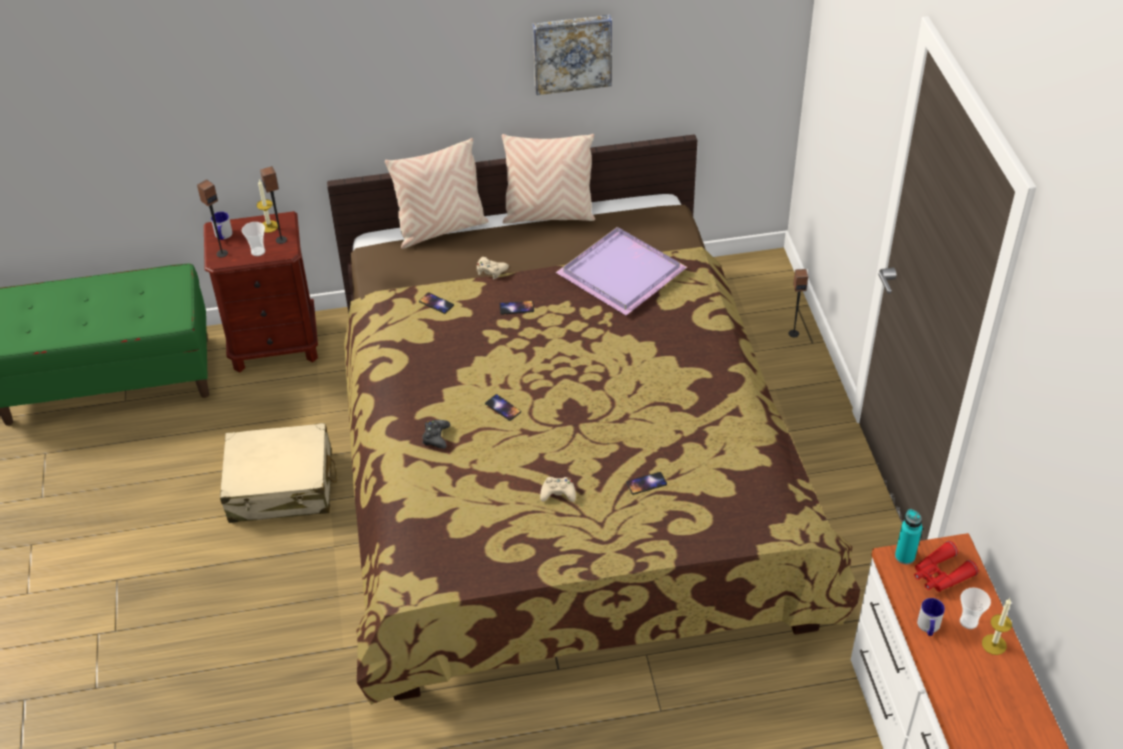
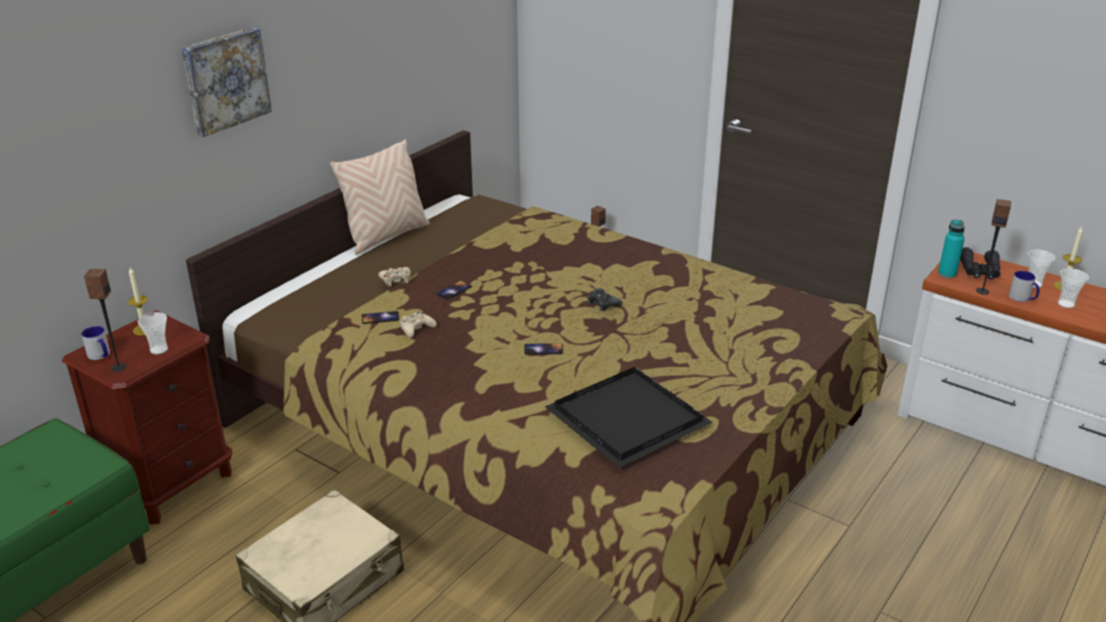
camera: 45 degrees left, 15 degrees down
speaker [260,166,287,244] -> speaker moved to [976,199,1011,295]
beige pillow [385,138,489,249] -> none
black game controller [422,420,450,449] -> black game controller moved to [588,288,622,311]
picture [533,15,612,95] -> picture moved to [182,27,272,137]
beige game controller [540,477,576,502] -> beige game controller moved to [400,312,437,338]
purple tray [555,227,687,315] -> none
phone [626,472,667,495] -> none
red binoculars [914,541,979,592] -> black binoculars [960,247,1000,280]
none -> black tray [545,367,713,468]
none -> cup [1058,268,1089,308]

